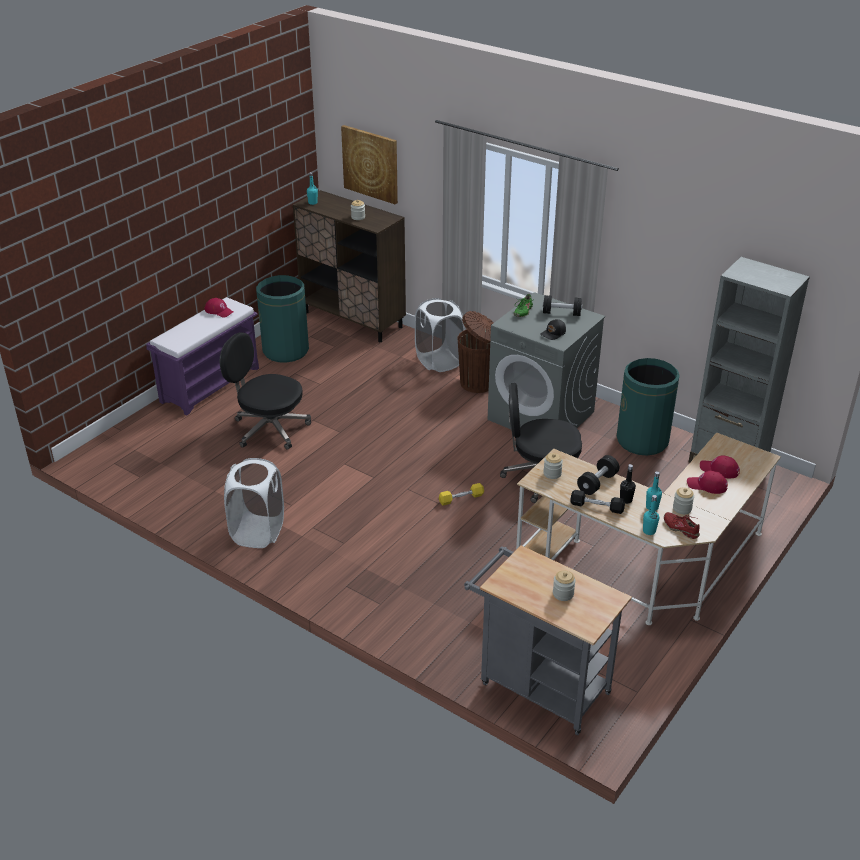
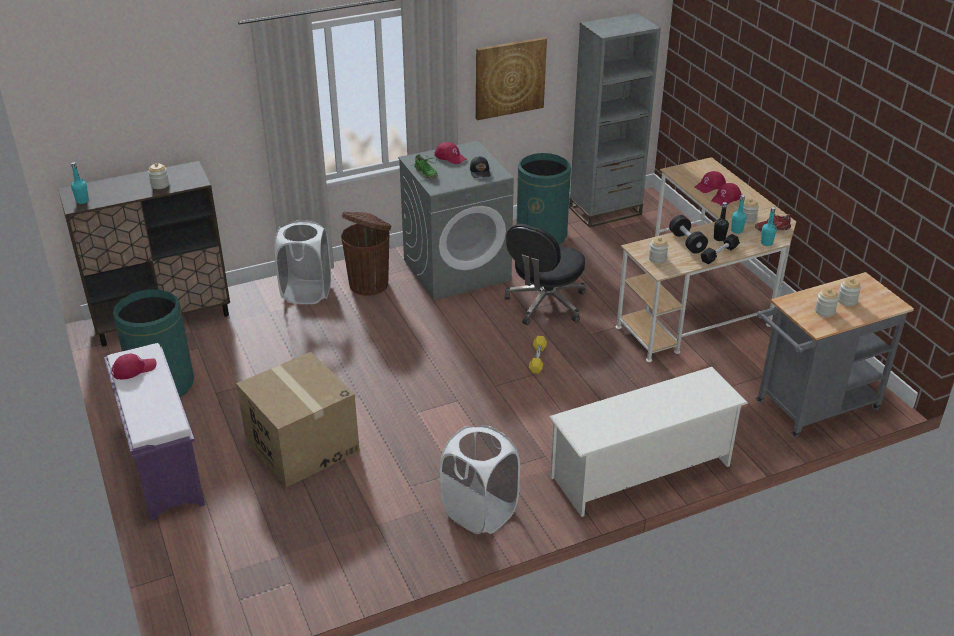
camera: 60 degrees left, 0 degrees up
black office chair [220,332,311,450] -> cardboard box [236,352,360,487]
picture [341,125,398,204] -> picture moved to [476,37,547,120]
black dumbbell [543,295,582,316] -> red cap [434,142,466,164]
none -> white shoe rack [550,367,748,517]
none -> jar [815,288,839,317]

